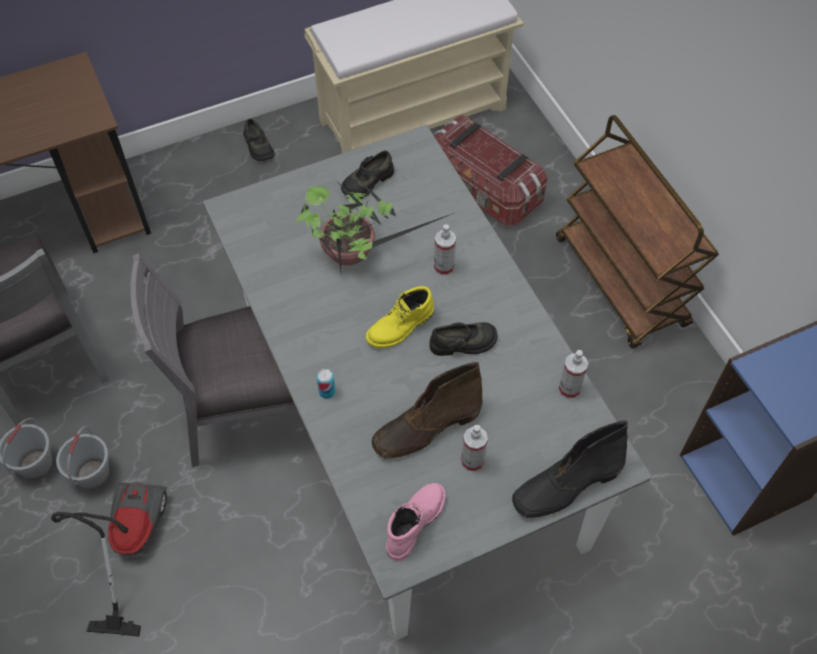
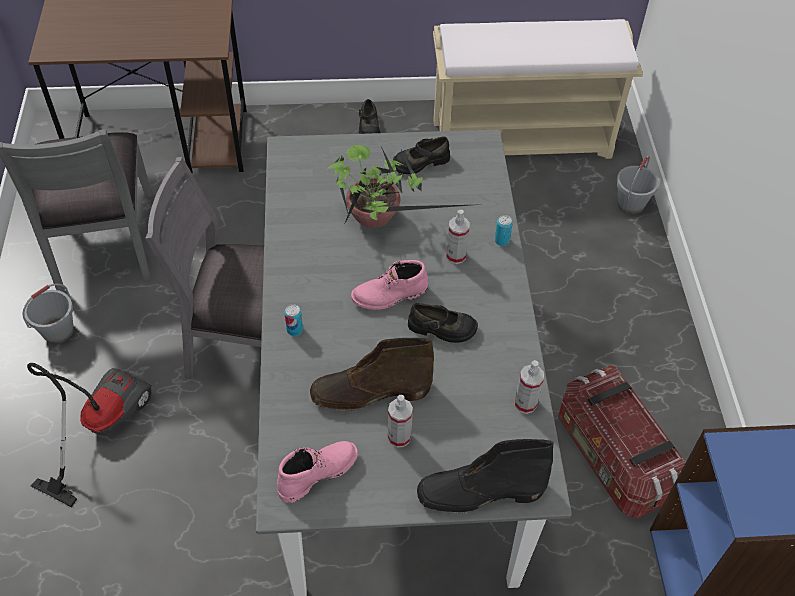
camera: 20 degrees right, 5 degrees down
grey bucket [56,426,110,490] -> grey bucket moved to [616,156,659,214]
yellow boot [366,286,434,348] -> pink boot [351,260,428,310]
storage box [434,115,548,225] -> storage box moved to [558,366,686,518]
brown cart [556,115,719,349] -> none
none -> can [495,215,513,246]

